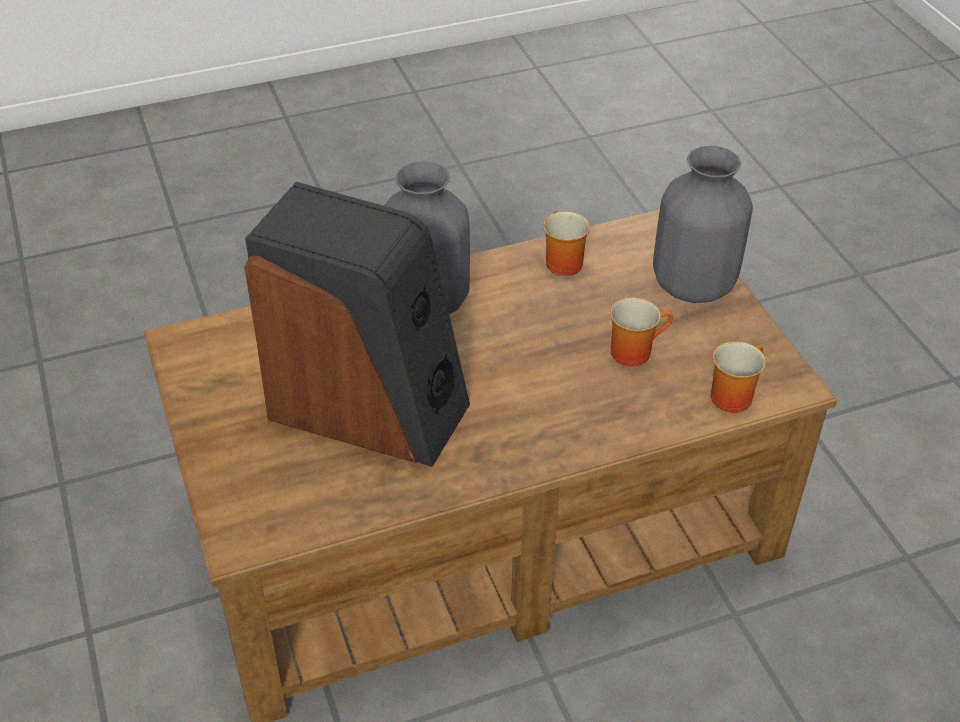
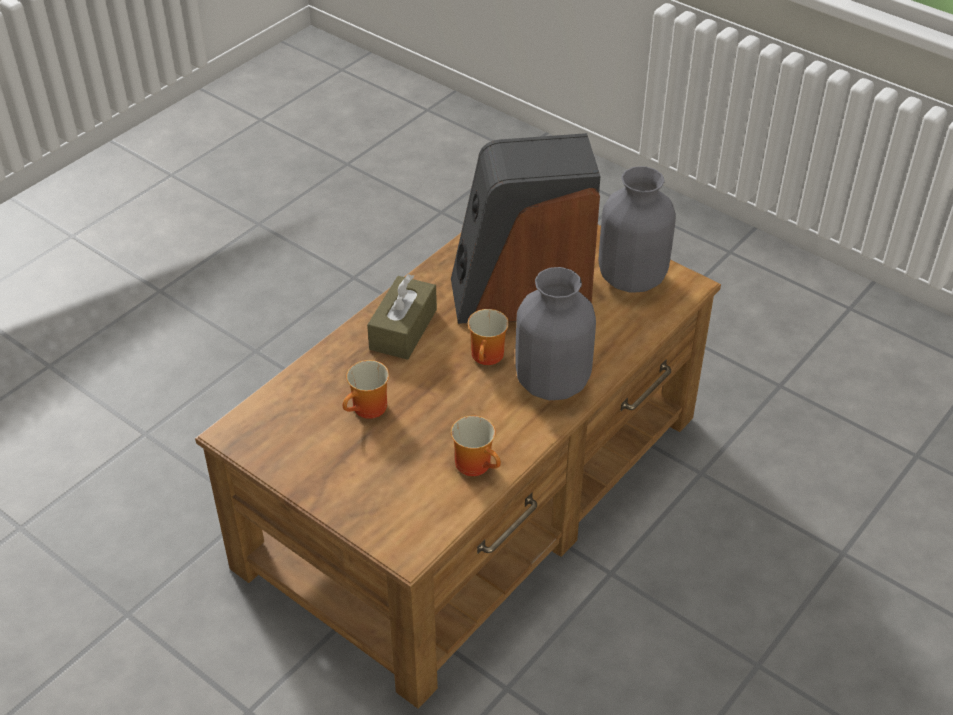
camera: 150 degrees right, 0 degrees up
grey vase [653,146,753,303] -> grey vase moved to [599,166,676,293]
mug [711,341,766,413] -> mug moved to [468,309,509,365]
none -> brown tissue box [367,274,437,360]

